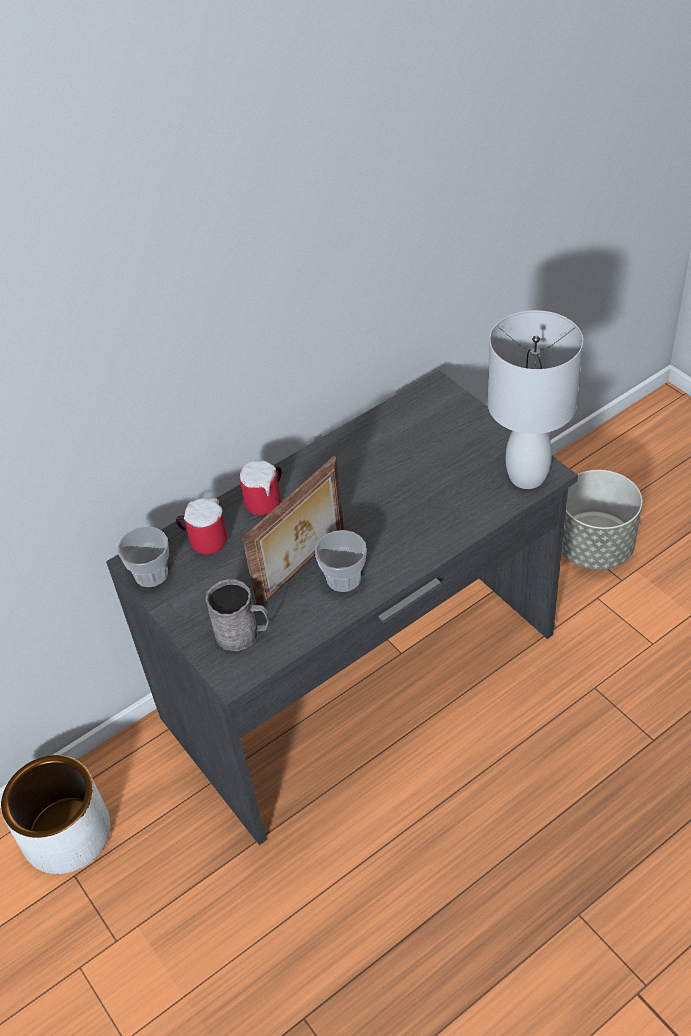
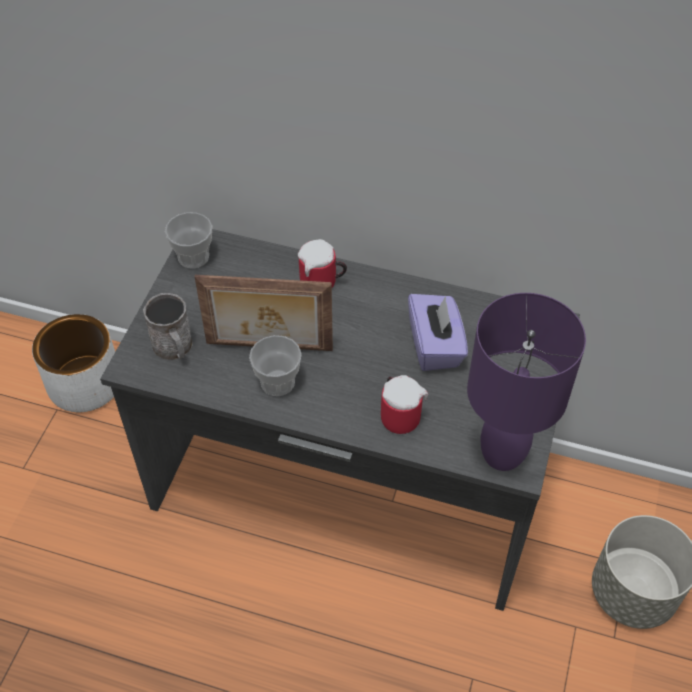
camera: 50 degrees right, 5 degrees up
mug [176,498,227,555] -> mug moved to [381,375,428,434]
white table lamp [488,310,583,489] -> purple table lamp [467,293,586,471]
none -> purple tissue box [408,294,468,371]

